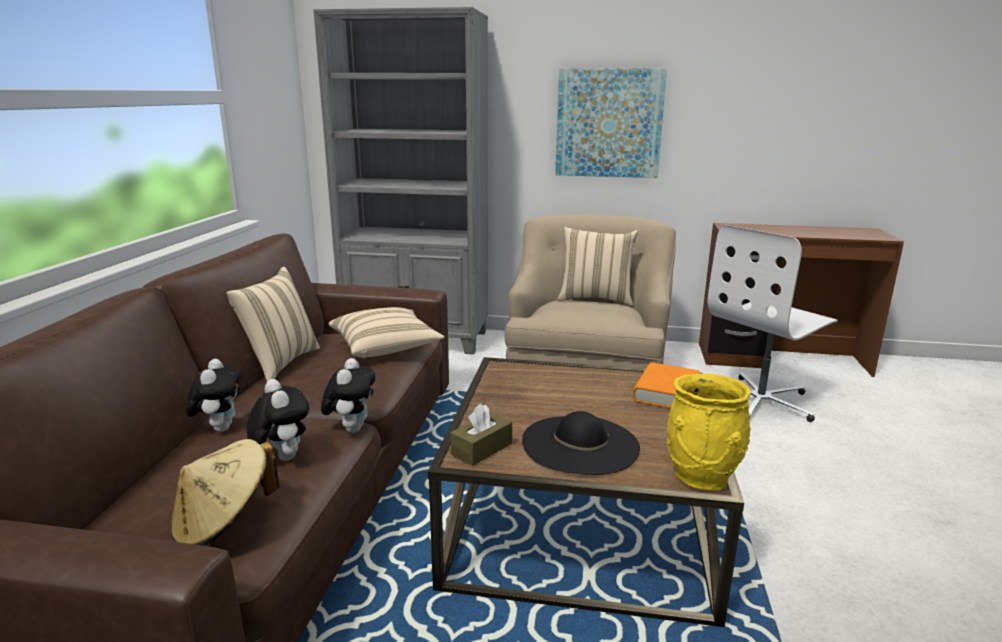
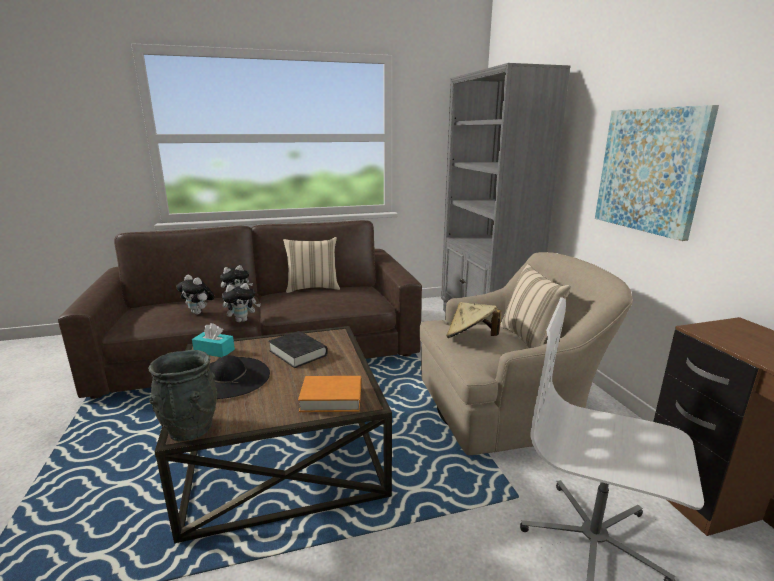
camera: 65 degrees right, 0 degrees up
beige hat [171,439,280,546] -> beige hat moved to [446,302,501,338]
plush toy [247,379,309,461] -> plush toy turned 90 degrees clockwise [176,275,215,315]
beige pillow [329,307,444,358] -> none
brown tissue box [450,404,512,466] -> turquoise tissue box [192,323,235,357]
yellow vase [667,374,751,491] -> grey vase [148,350,218,441]
none -> black book [268,331,328,368]

